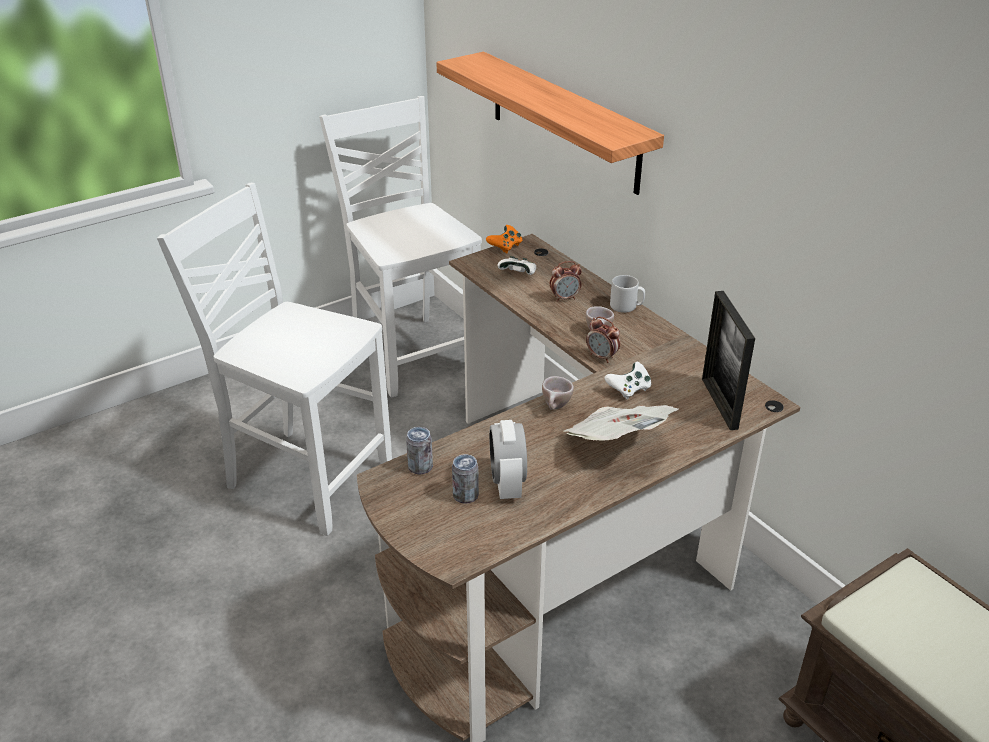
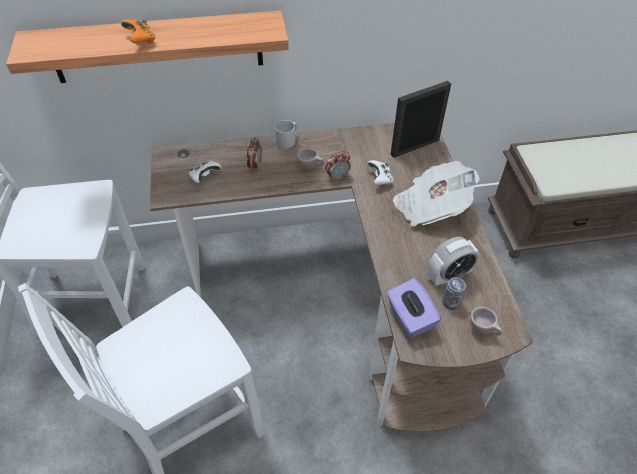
camera: 65 degrees left, 15 degrees up
can [406,427,433,475] -> purple tissue box [387,278,441,338]
orange game controller [486,225,522,254] -> orange game controller moved to [121,19,156,44]
alarm clock [489,420,527,499] -> alarm clock turned 45 degrees counterclockwise [428,237,479,286]
beige cup [542,376,574,410] -> beige cup moved to [470,307,502,335]
picture frame [702,291,755,430] -> picture frame turned 135 degrees clockwise [390,81,451,158]

